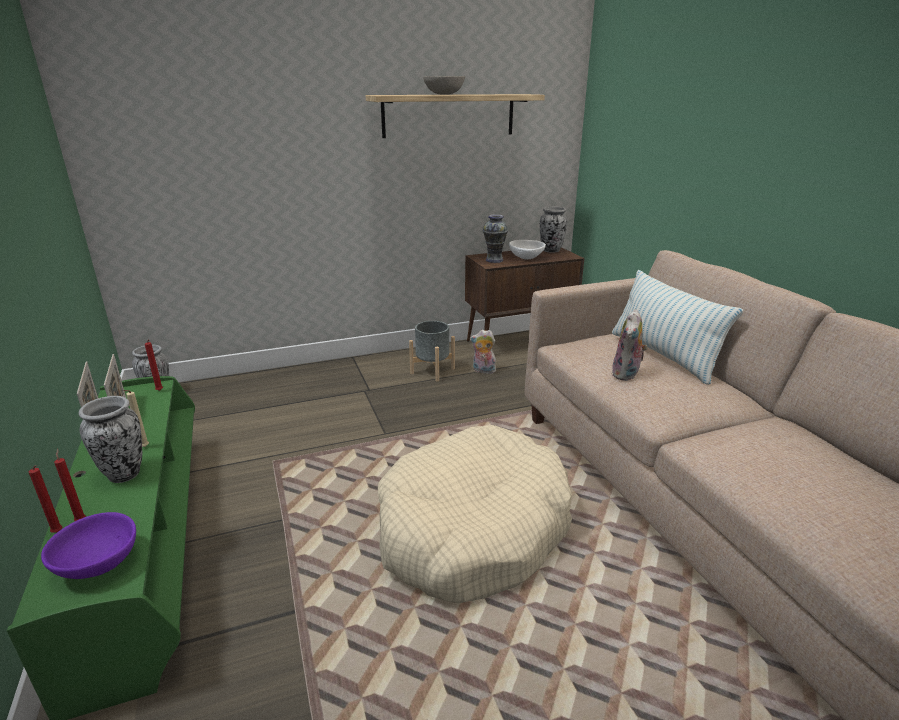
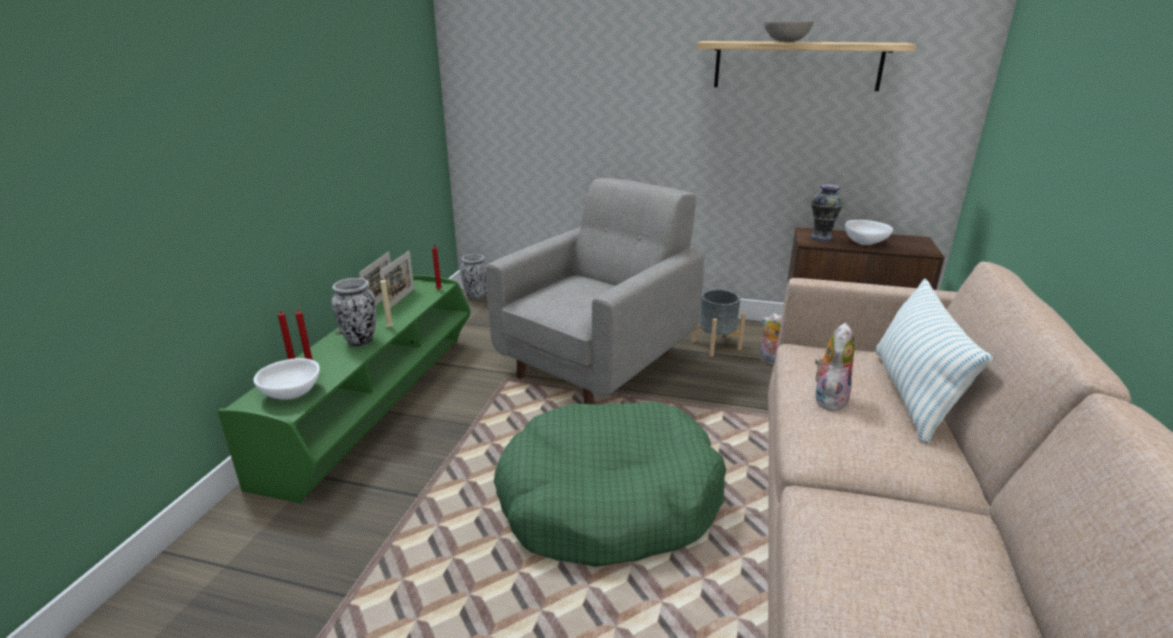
camera: 35 degrees right, 0 degrees up
purple bowl [41,512,136,579] -> white bowl [253,358,320,400]
beige dog bed [378,425,572,603] -> green dog bed [494,402,726,567]
vase [540,206,568,253] -> none
plush toy [612,309,648,381] -> plush toy turned 150 degrees clockwise [815,322,855,411]
none -> grey armchair [486,178,704,404]

